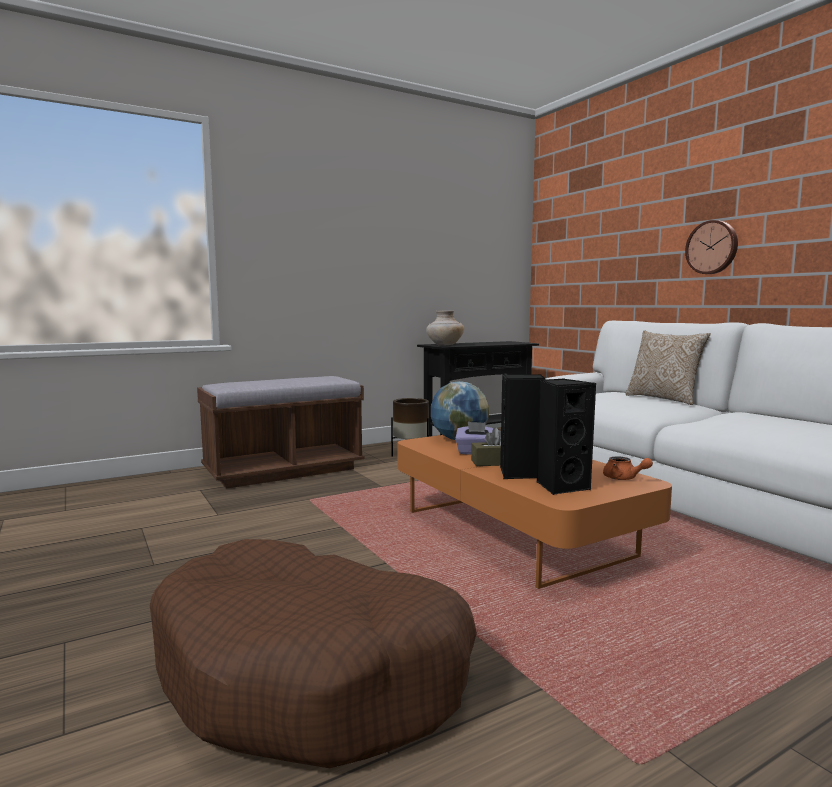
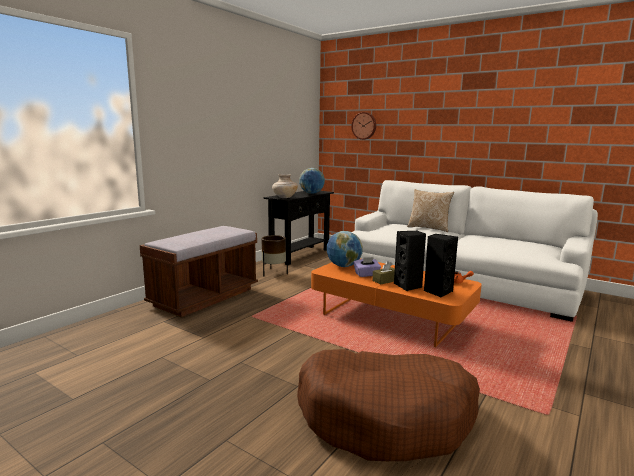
camera: 25 degrees left, 5 degrees up
wall clock [685,220,738,274] -> wall clock moved to [351,112,376,140]
none -> globe [299,168,325,194]

